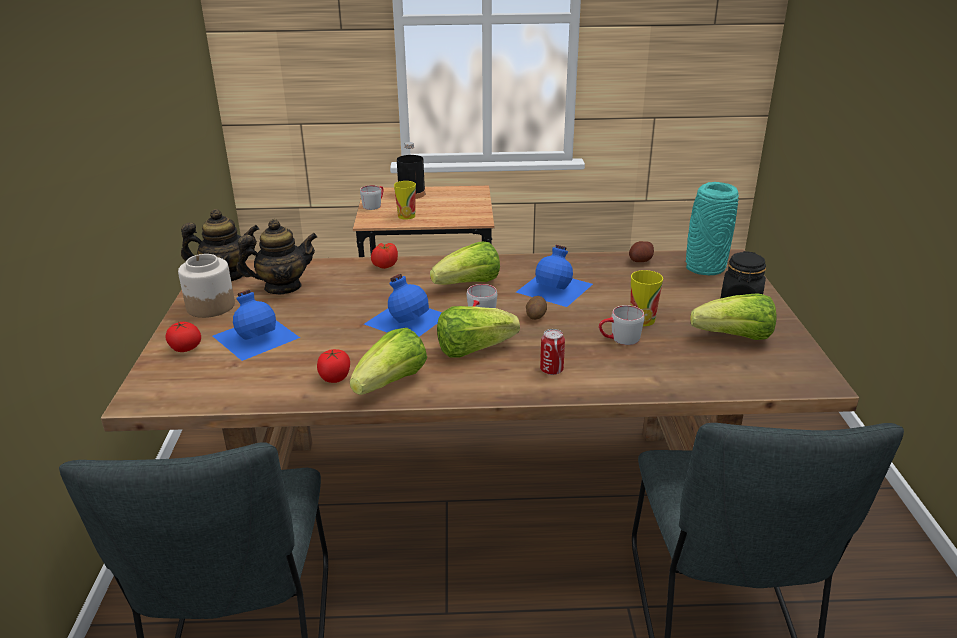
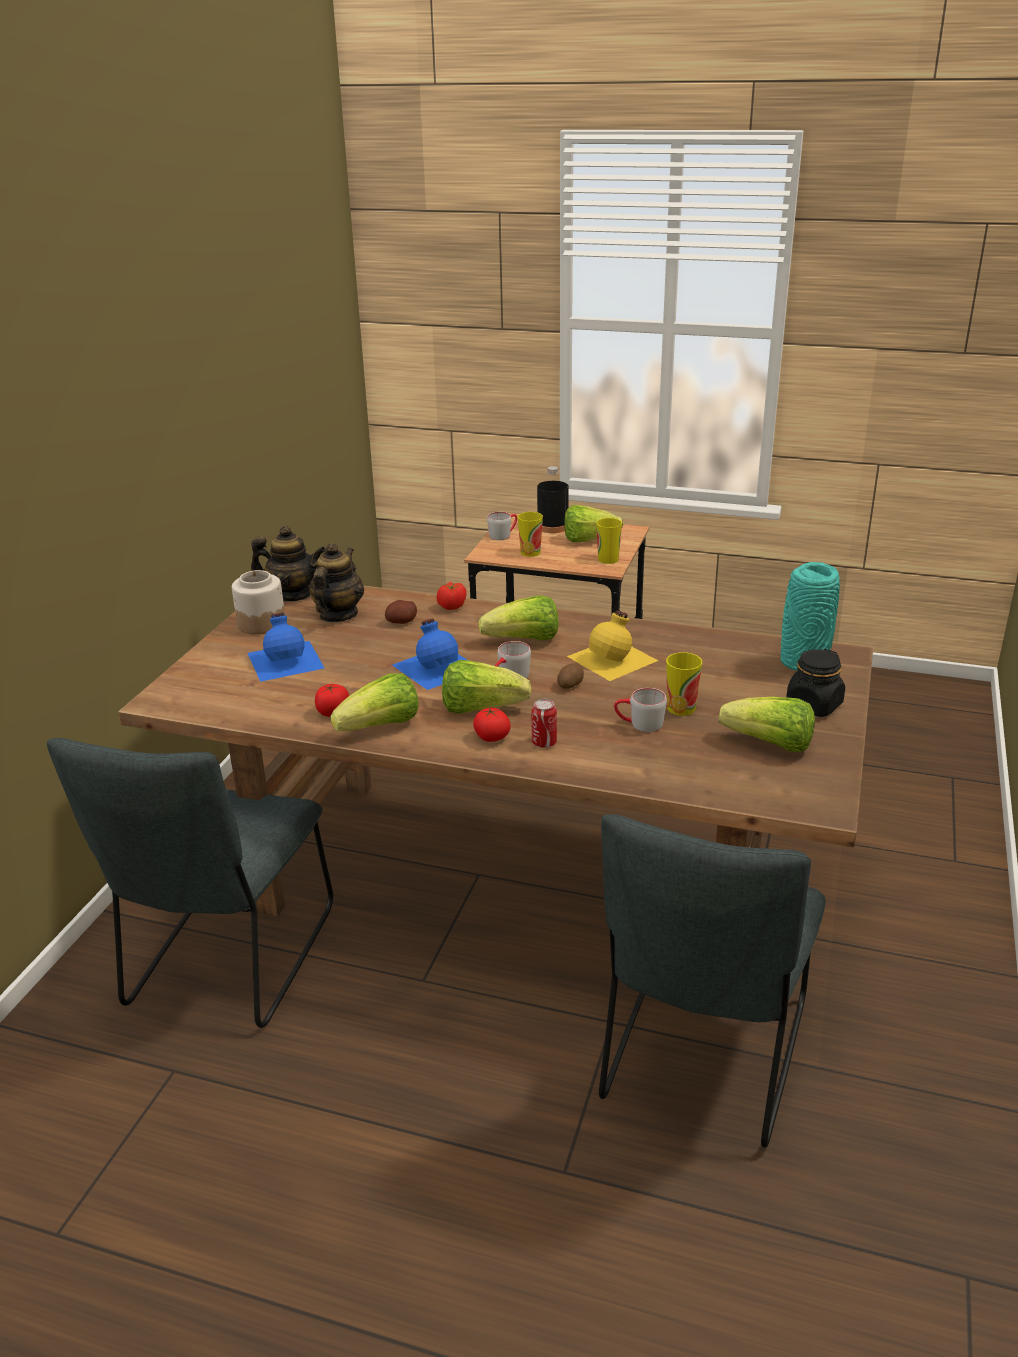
camera: 20 degrees right, 0 degrees up
tomato [165,322,201,352] -> tomato moved to [473,707,510,742]
teapot [236,219,318,295] -> teapot turned 75 degrees counterclockwise [309,543,365,622]
blue bottle [516,245,593,307] -> yellow bottle [567,610,658,681]
potato [629,241,654,262] -> potato moved to [385,600,417,624]
none -> lettuce [565,505,624,542]
none -> cup [596,518,622,564]

